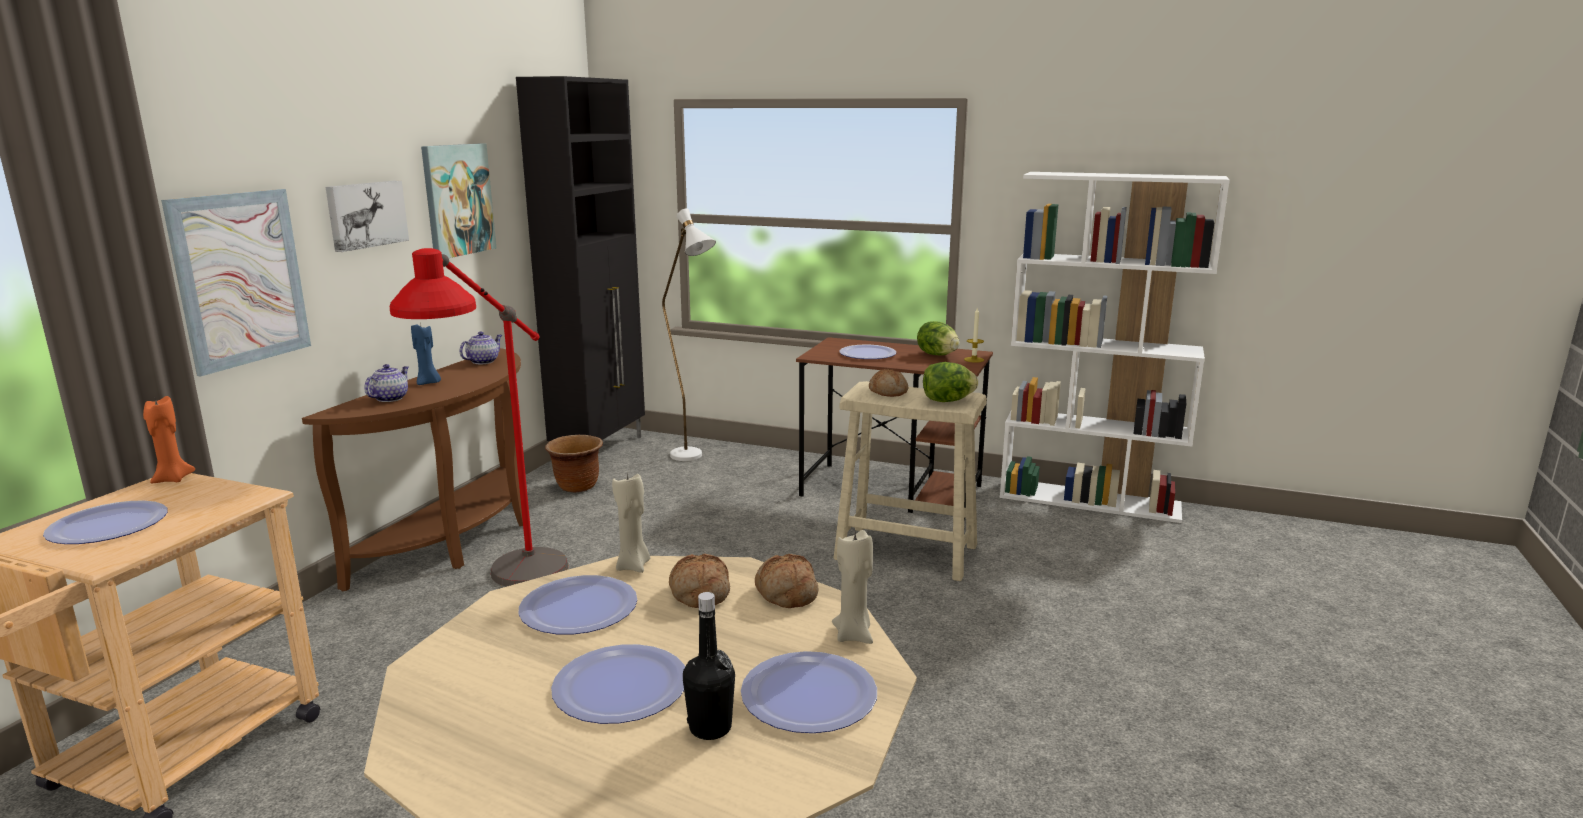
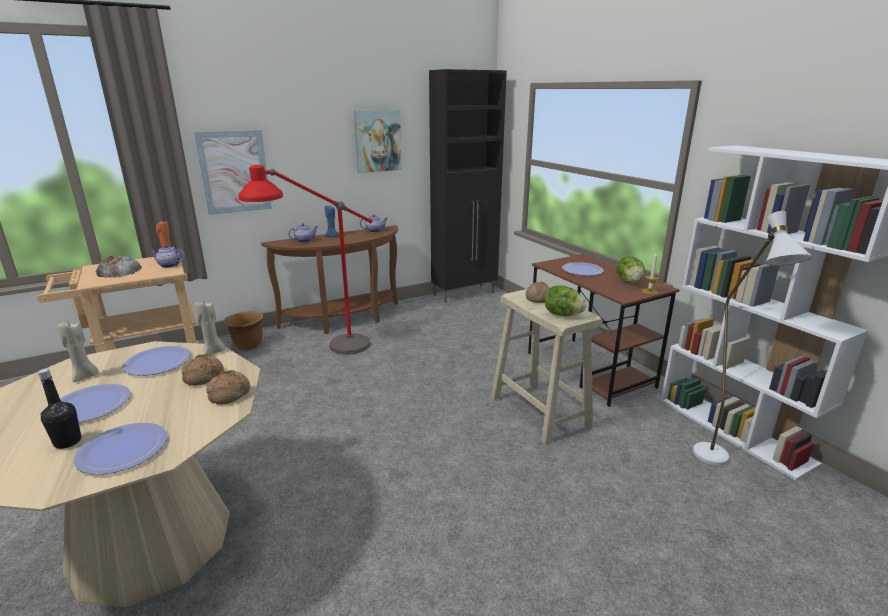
camera: 40 degrees right, 5 degrees up
plate [43,501,167,544] -> bread [96,255,141,278]
picture [326,180,409,252] -> none
brown planter [545,435,603,493] -> brown planter moved to [224,311,264,350]
white floor lamp [662,208,716,461] -> white floor lamp moved to [693,211,812,466]
beige candle [832,530,873,644] -> beige candle moved to [57,322,99,382]
none -> teapot [150,245,185,268]

